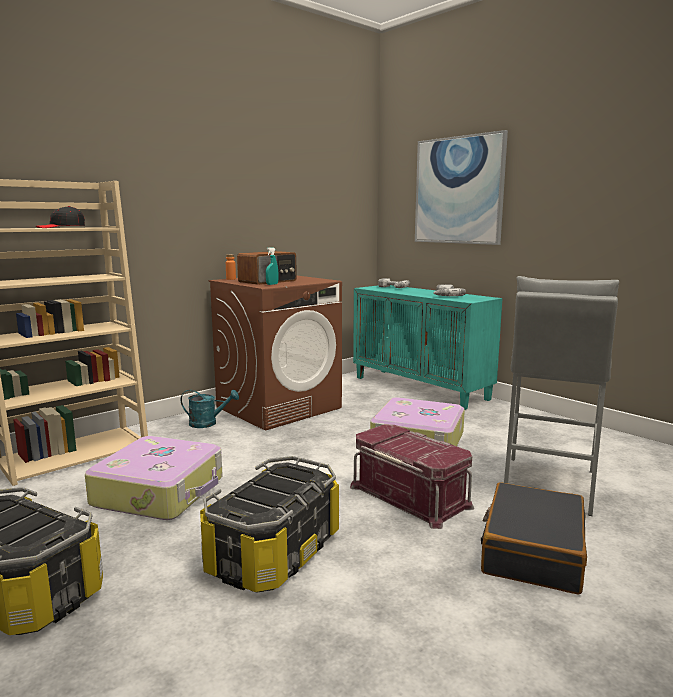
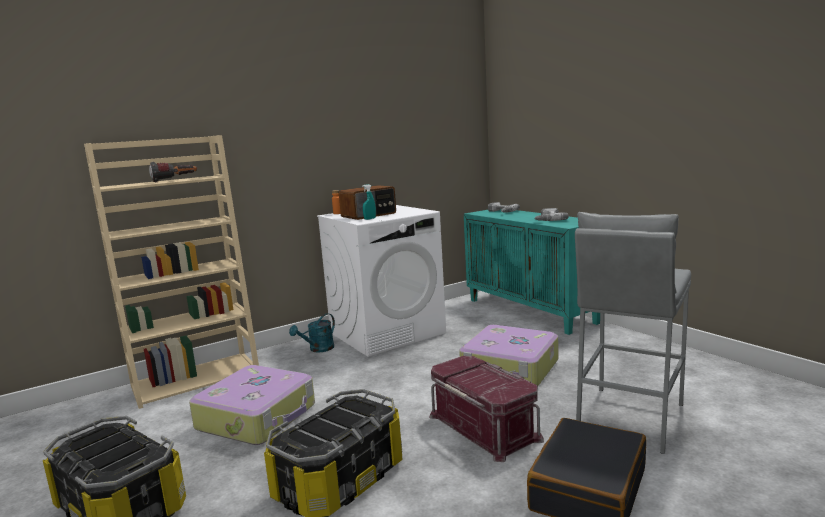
camera: 10 degrees right, 0 degrees up
black cap [36,206,85,228] -> flashlight [149,162,197,182]
turquoise watering can [181,390,239,428] -> turquoise watering can turned 120 degrees clockwise [289,313,335,353]
brown washing machine [208,276,342,431] -> white washing machine [317,205,446,357]
picture [415,130,508,245] -> none

